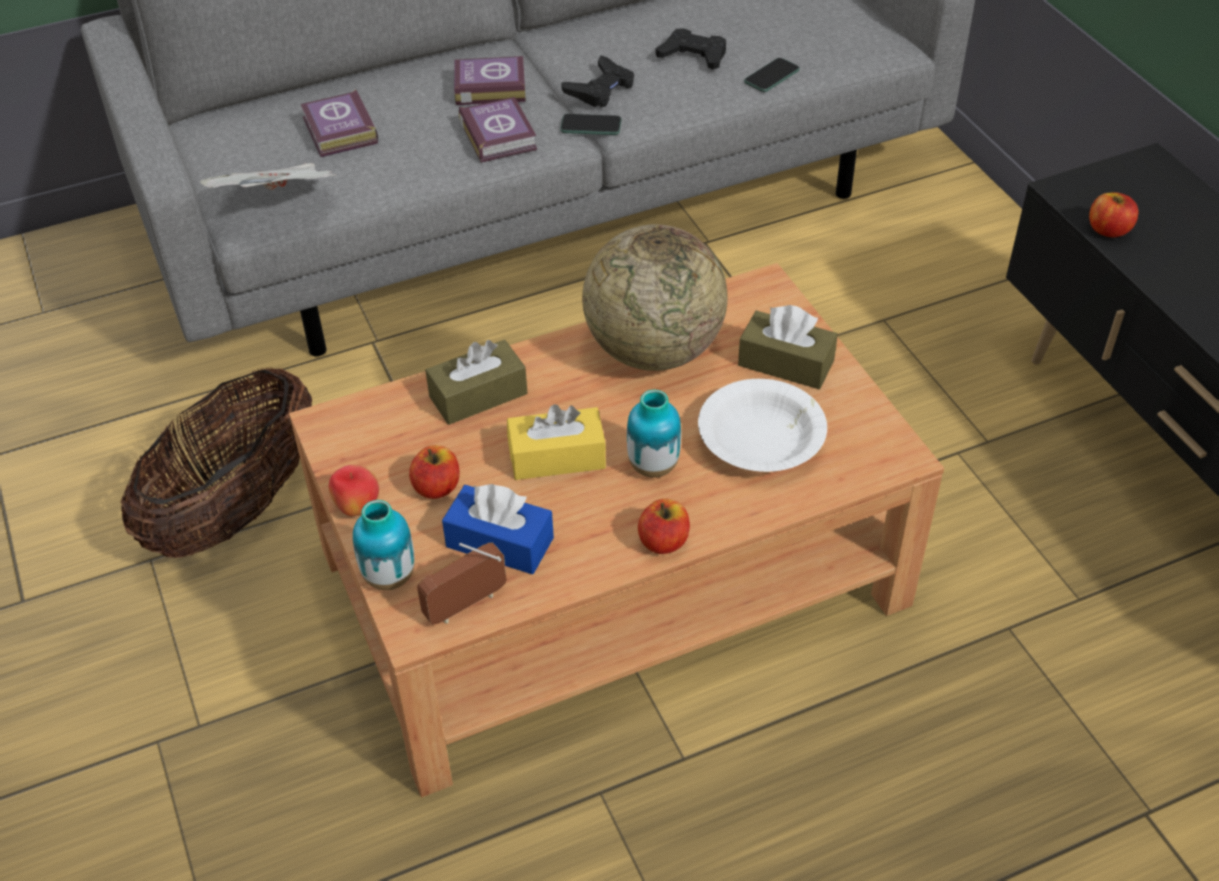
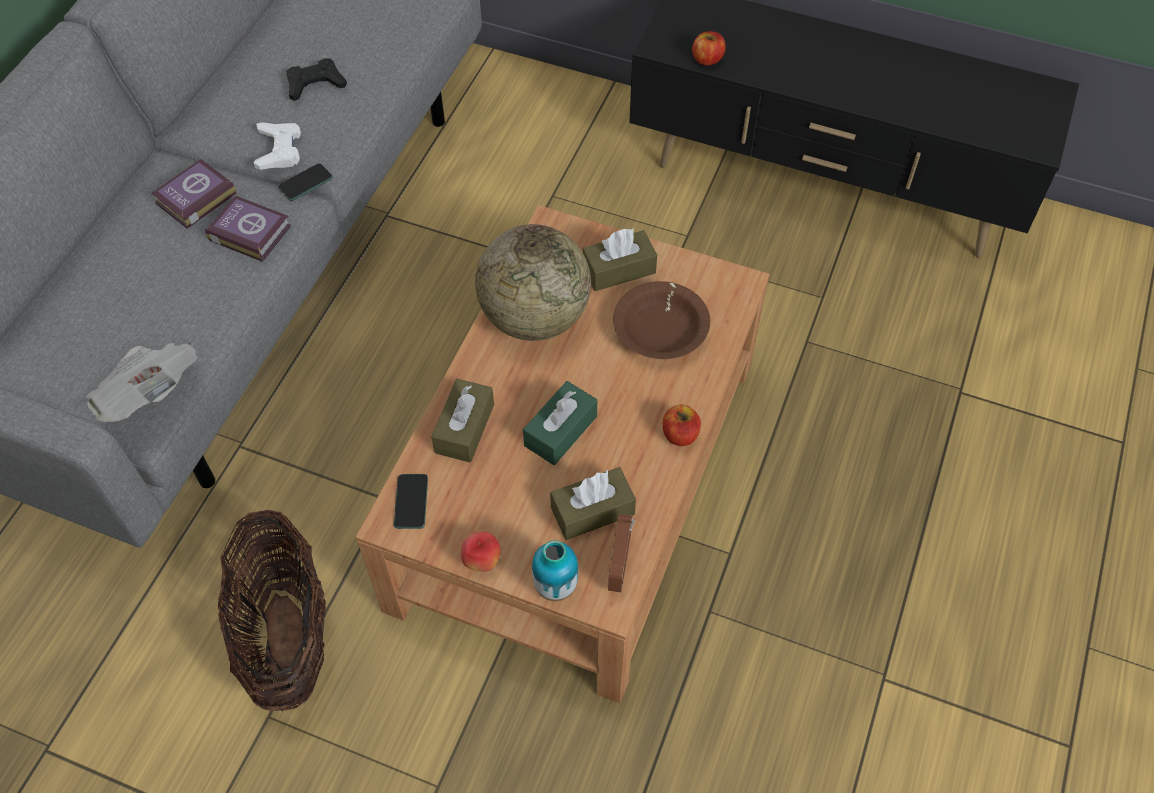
camera: 45 degrees left, 10 degrees up
book [301,90,378,157] -> none
apple [409,445,460,499] -> none
blue tissue box [442,484,554,574] -> brown tissue box [550,467,636,540]
yellow tissue box [507,404,606,480] -> green tissue box [523,381,597,465]
black game controller [561,55,634,108] -> white game controller [253,122,301,170]
vase [627,390,681,478] -> none
white bowl [698,379,827,472] -> brown bowl [613,281,710,359]
phone [744,58,800,92] -> phone moved to [394,474,428,529]

